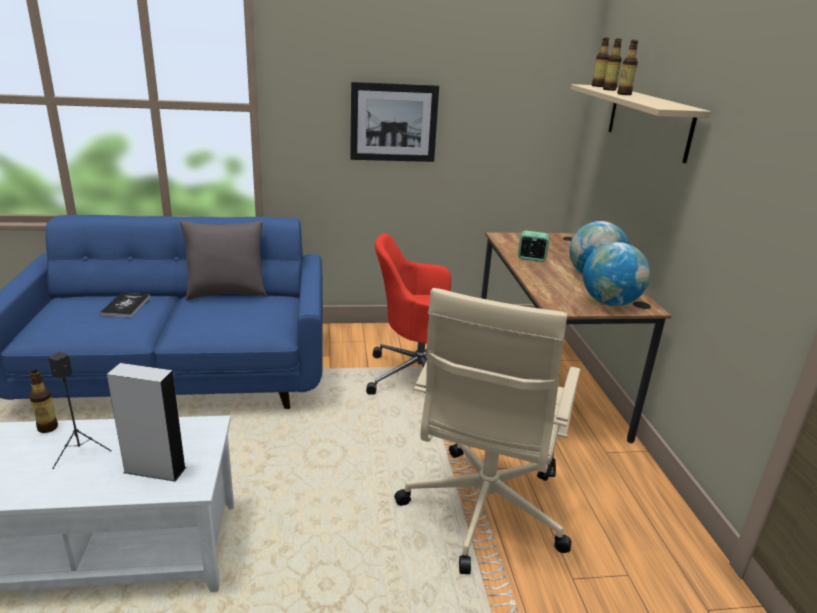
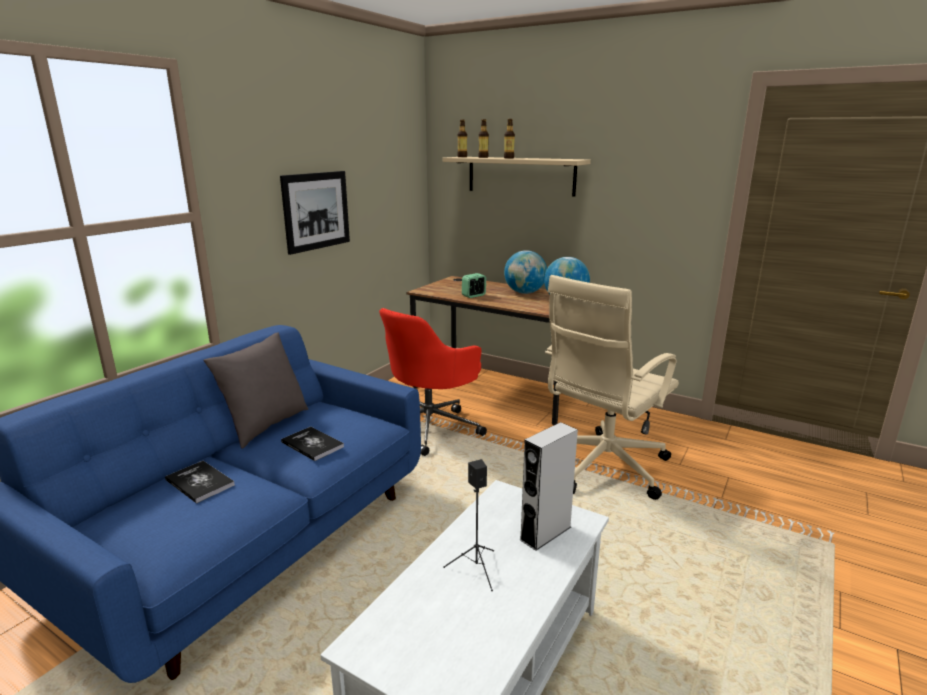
camera: 50 degrees left, 5 degrees down
bottle [29,370,58,433] -> none
beige office chair [394,288,581,574] -> beige office chair turned 75 degrees clockwise [545,275,679,500]
none -> book [281,426,344,461]

